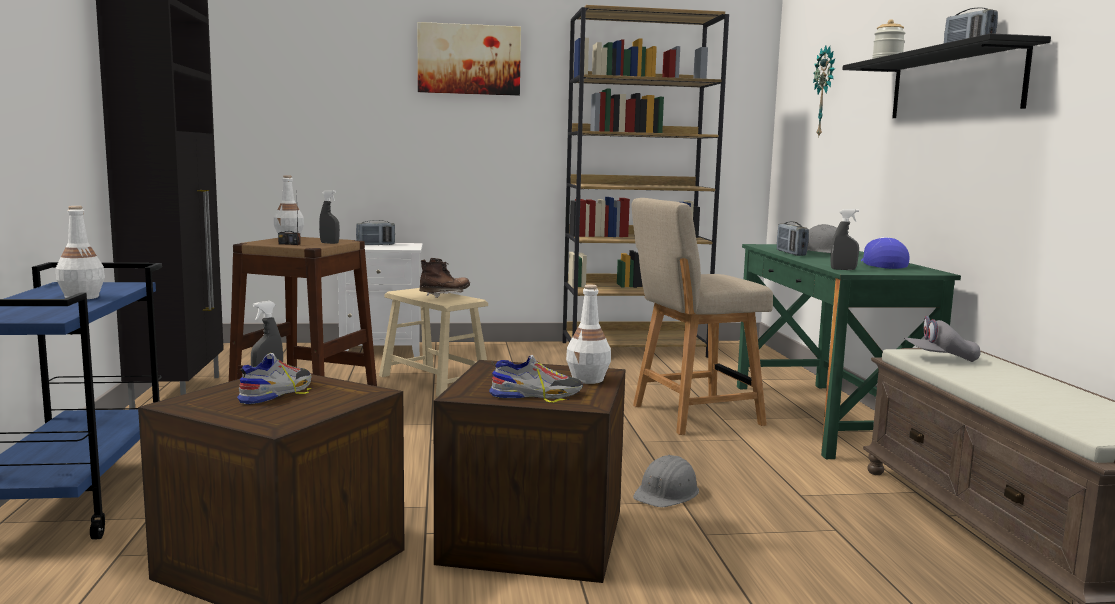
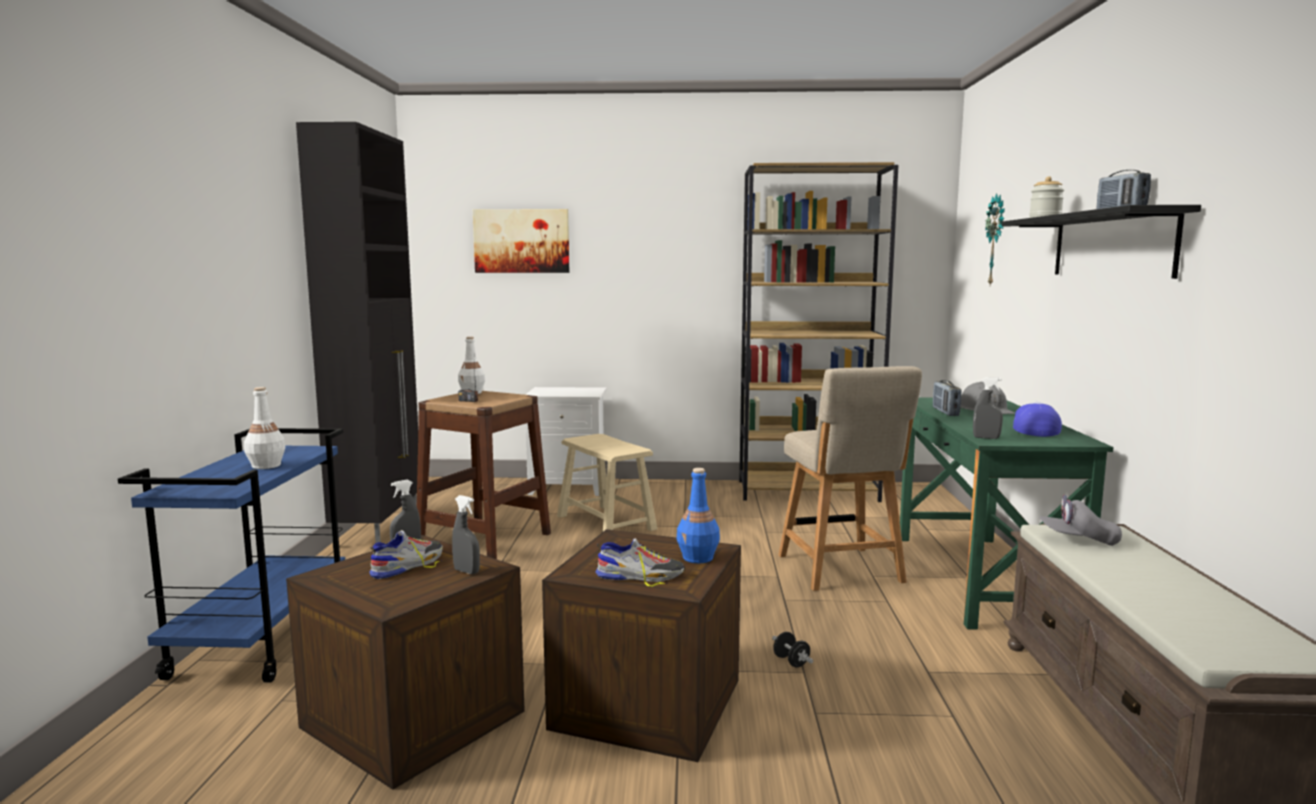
camera: 10 degrees right, 0 degrees up
grey spray bottle [319,190,340,244] -> grey spray bottle moved to [452,495,480,574]
radio [356,220,395,245] -> none
picture [418,22,521,96] -> picture moved to [473,209,569,273]
brown boot [420,258,470,298] -> none
white bottle [566,284,611,384] -> blue bottle [677,468,720,563]
beige chair [631,198,773,435] -> beige chair turned 90 degrees counterclockwise [778,366,922,591]
grey hard hat [633,455,699,507] -> black dumbbell [772,632,813,667]

